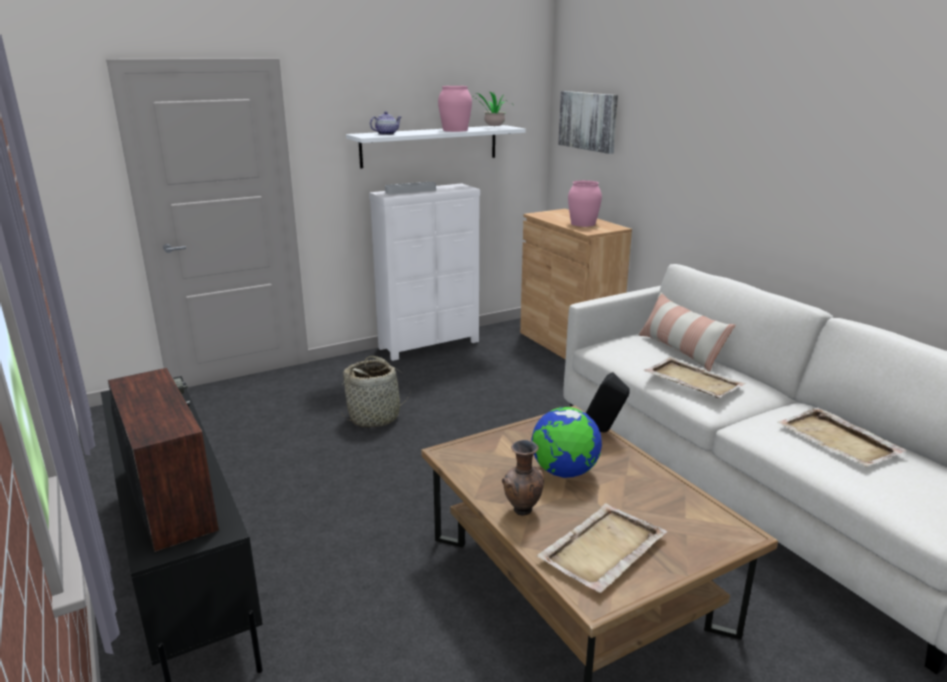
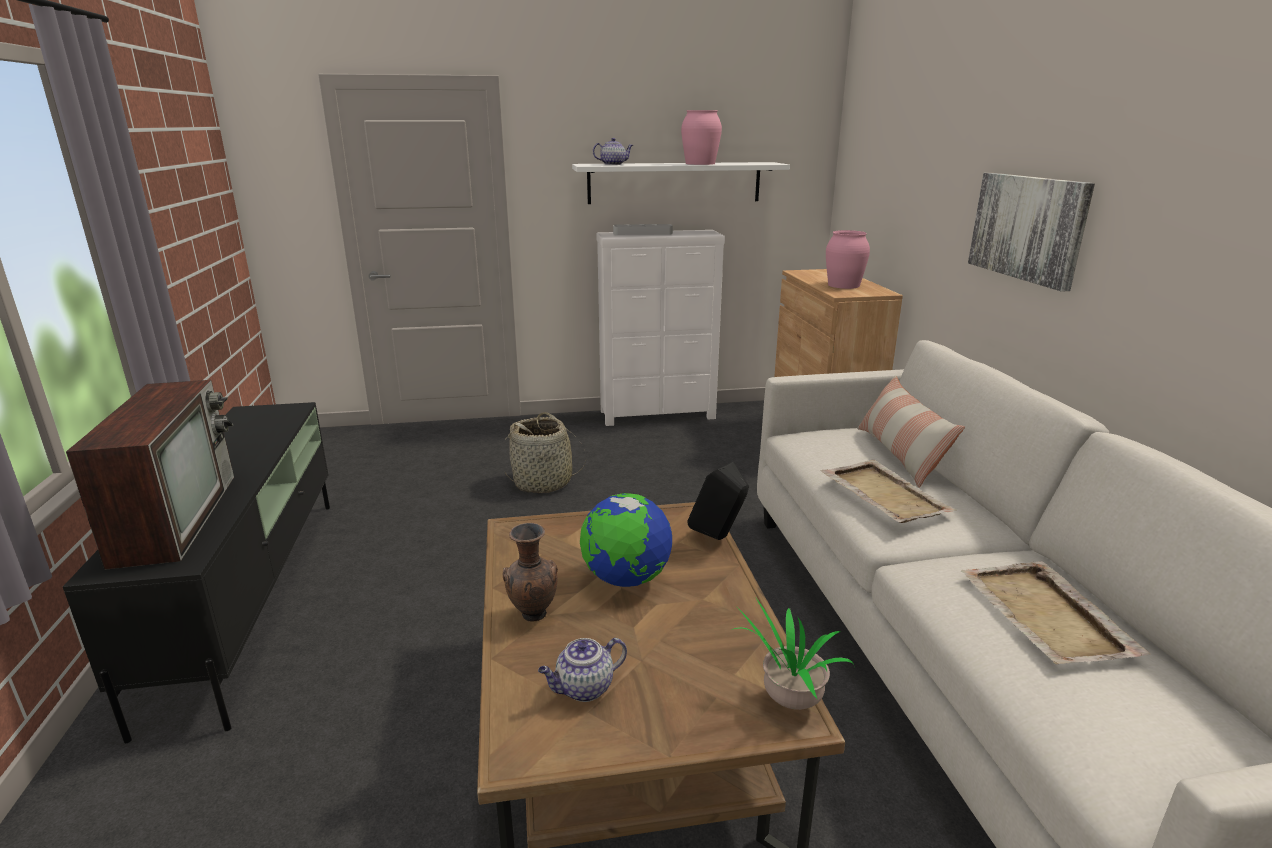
camera: 20 degrees right, 0 degrees up
potted plant [474,91,514,127] -> potted plant moved to [732,598,855,710]
beige tray [536,504,667,593] -> teapot [538,638,627,702]
picture [558,91,618,154] -> picture moved to [968,173,1095,292]

